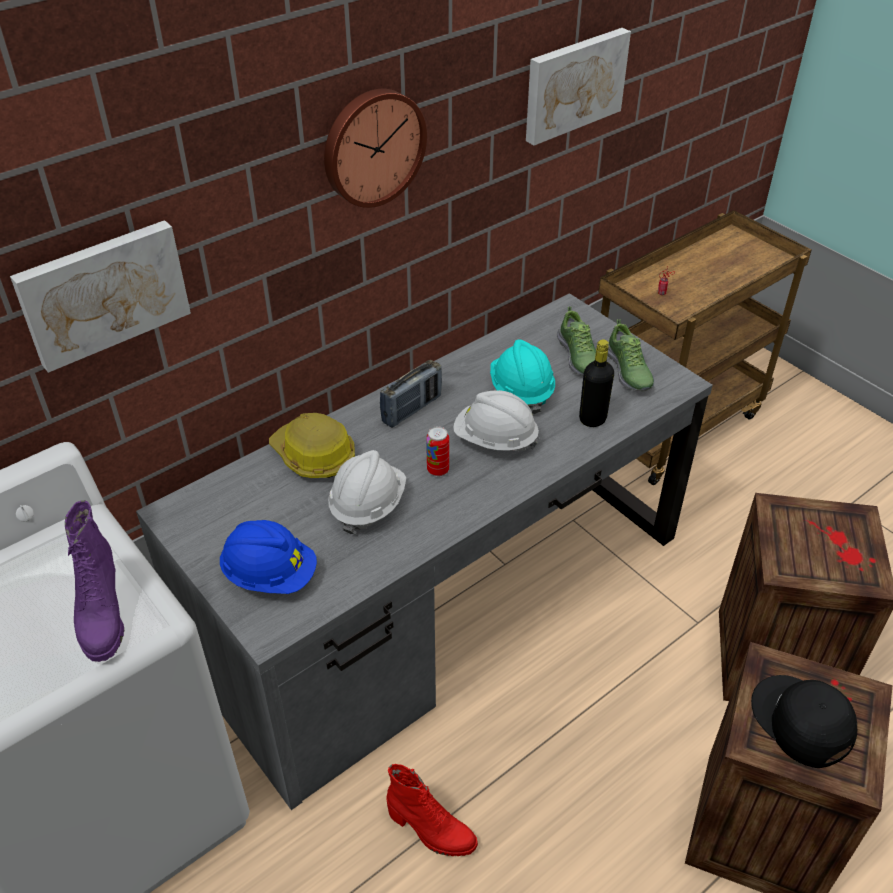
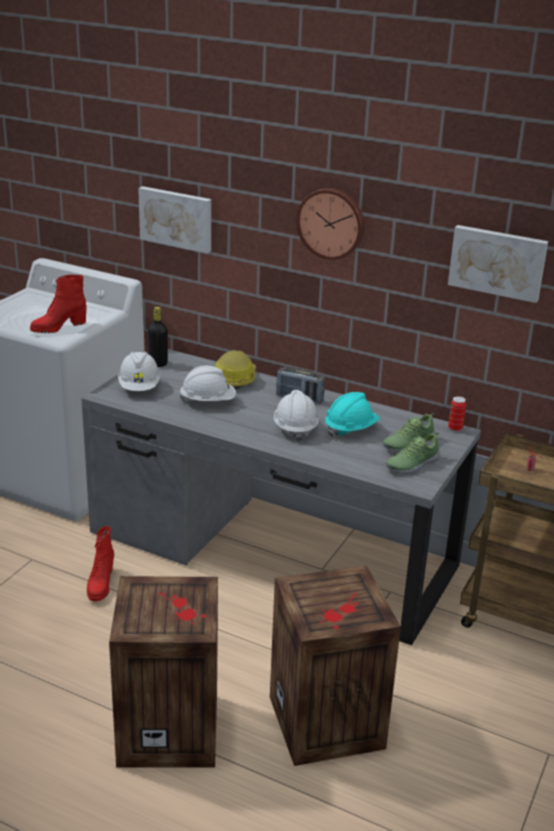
camera: 65 degrees right, 15 degrees down
purple boot [65,501,124,662] -> red boot [30,275,87,333]
blue hard hat [220,520,317,594] -> white hard hat [118,352,161,391]
can [426,426,449,476] -> can moved to [448,396,466,432]
black bottle [579,340,614,427] -> black bottle moved to [148,307,168,367]
black cap [751,675,857,768] -> none

